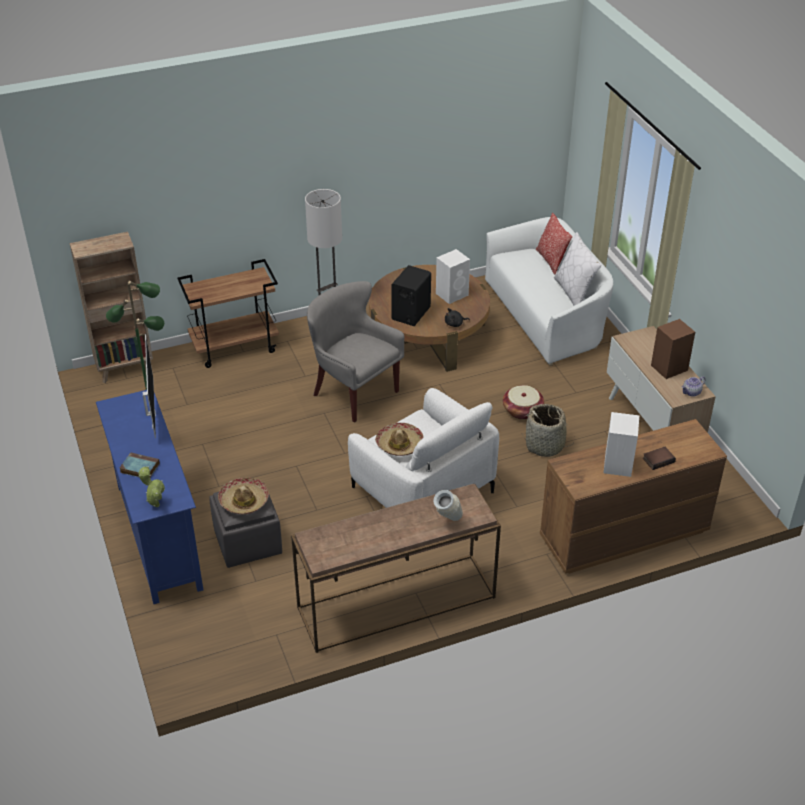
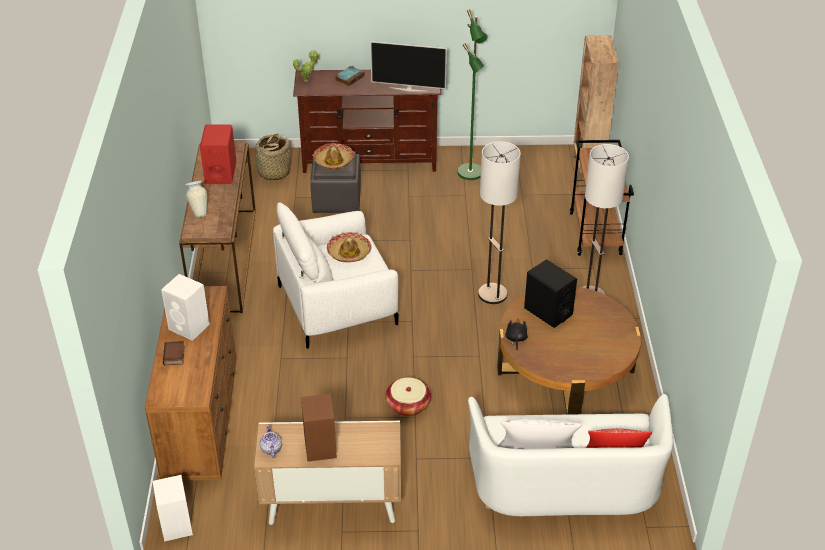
camera: 110 degrees right, 0 degrees up
blue tv stand [96,390,203,604] -> brown tv stand [293,70,441,173]
grey armchair [307,281,404,423] -> floor lamp [478,141,521,304]
white speaker [436,249,470,304] -> white speaker moved to [153,475,193,542]
basket [522,404,571,457] -> basket moved to [256,134,290,180]
none -> red speaker [200,124,236,184]

